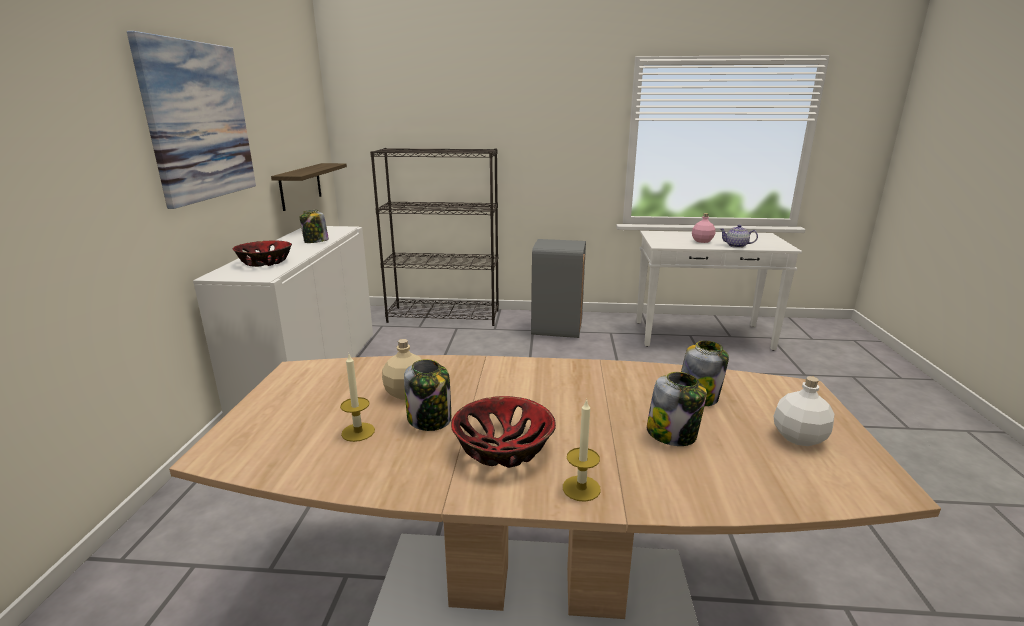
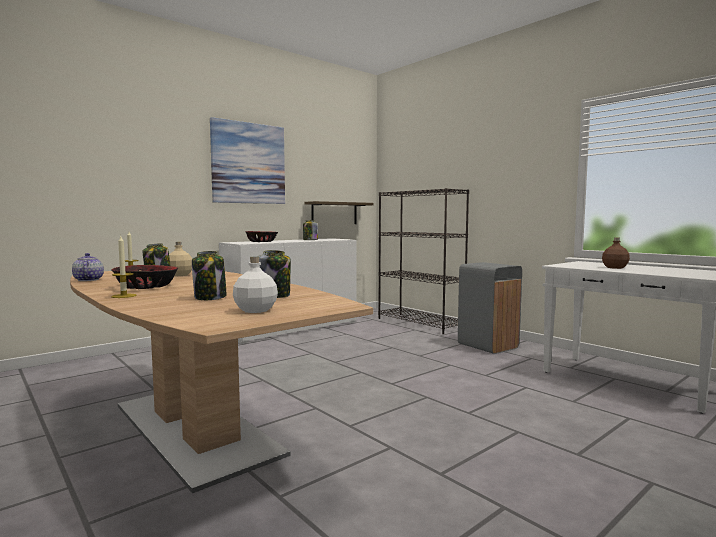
camera: 45 degrees right, 15 degrees down
pink bottle [692,213,715,243] -> brown bottle [602,238,630,269]
teapot [720,225,758,248] -> teapot moved to [72,253,104,281]

